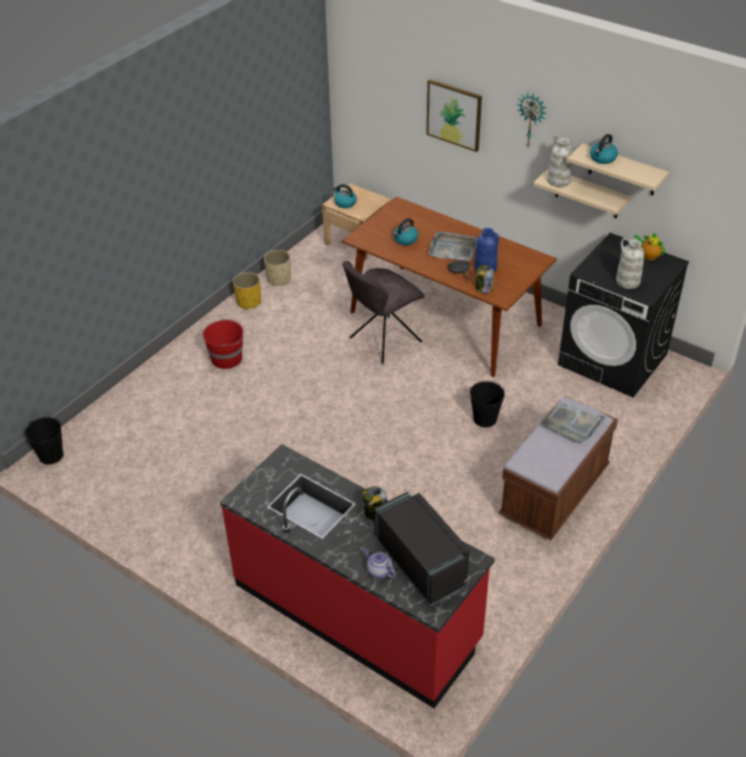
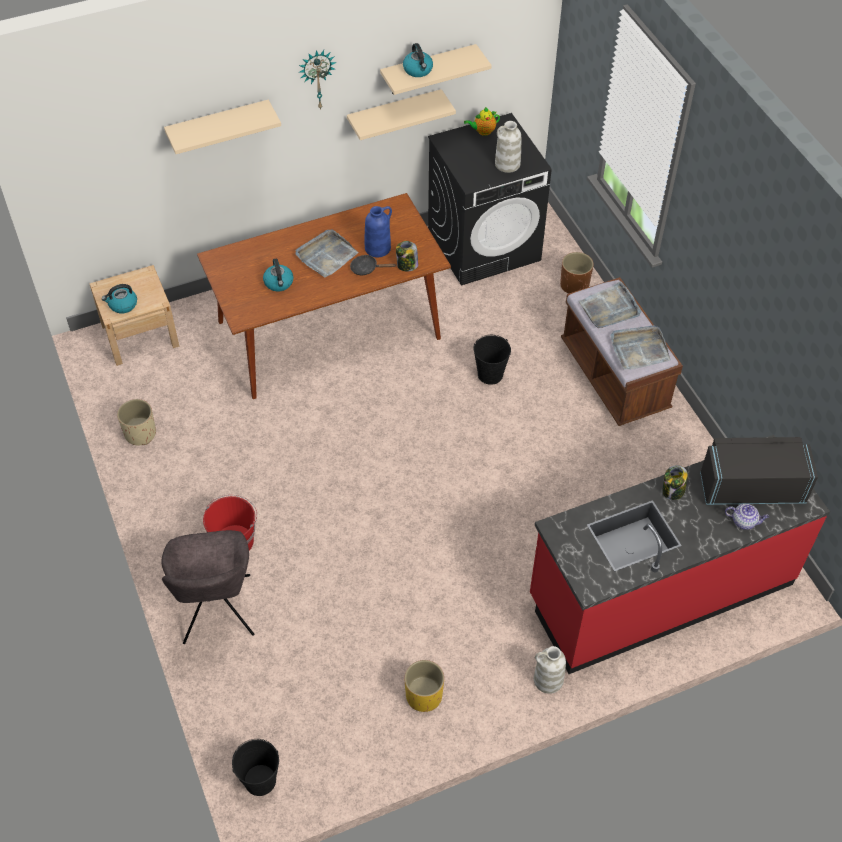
camera: 60 degrees left, 10 degrees up
yellow planter [233,272,261,310] -> yellow planter moved to [404,660,444,712]
grey chair [343,261,425,364] -> grey chair moved to [161,530,255,644]
teapot [364,548,396,579] -> teapot turned 150 degrees counterclockwise [725,504,769,530]
picture [426,79,482,152] -> beige shelf [164,100,281,154]
white vase [547,135,573,187] -> white vase moved to [534,646,566,694]
none -> brown planter [560,252,594,294]
none -> grey tray [610,325,671,369]

